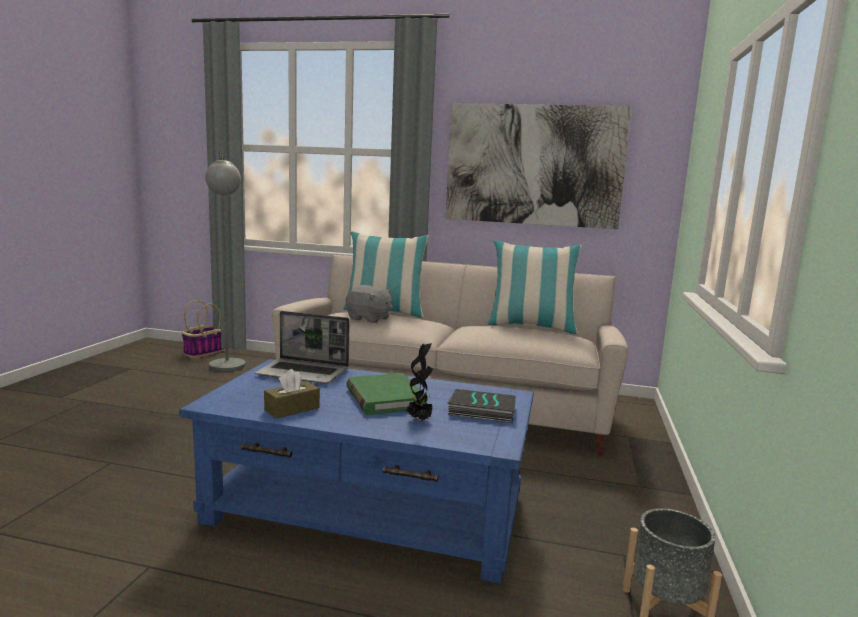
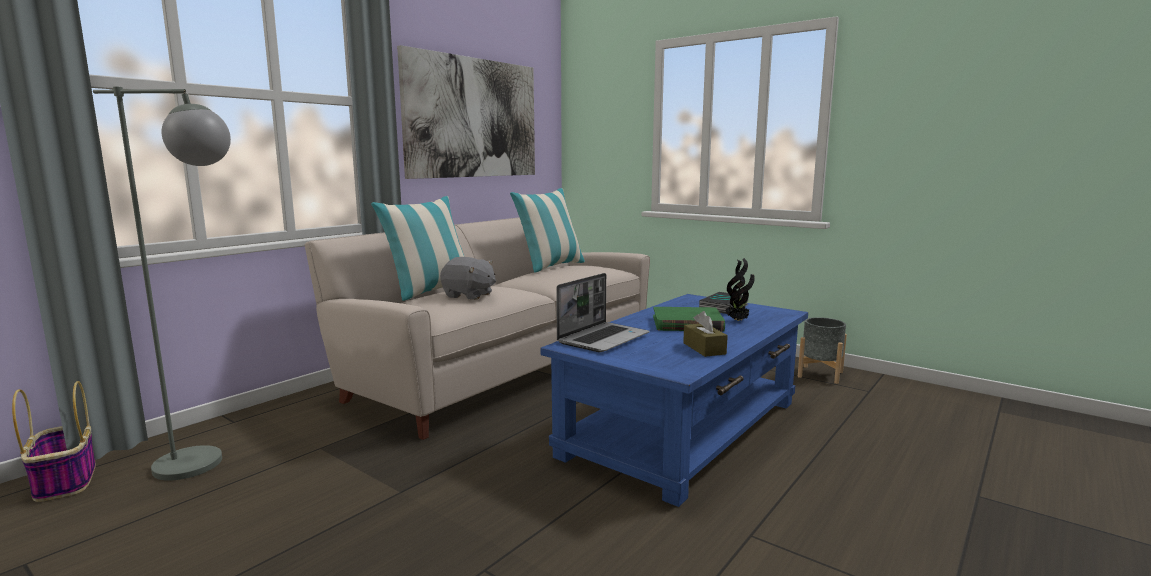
camera: 65 degrees left, 0 degrees up
grey plush toy [346,285,393,323] -> grey plush toy turned 60 degrees clockwise [440,257,496,300]

